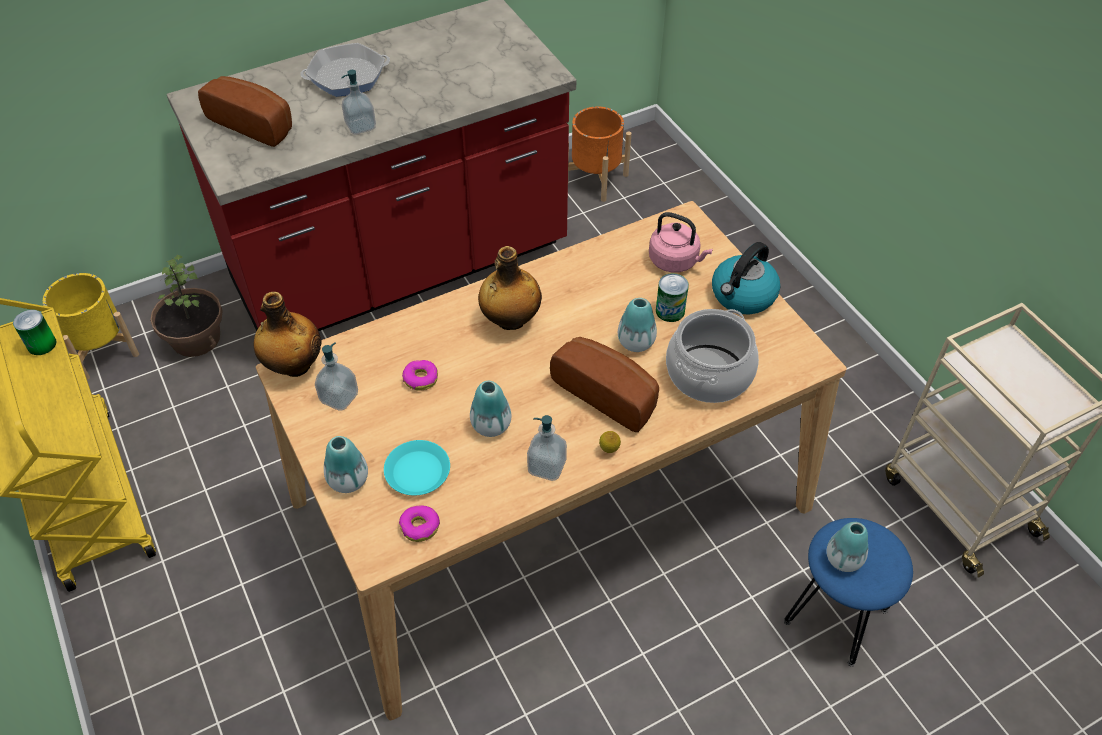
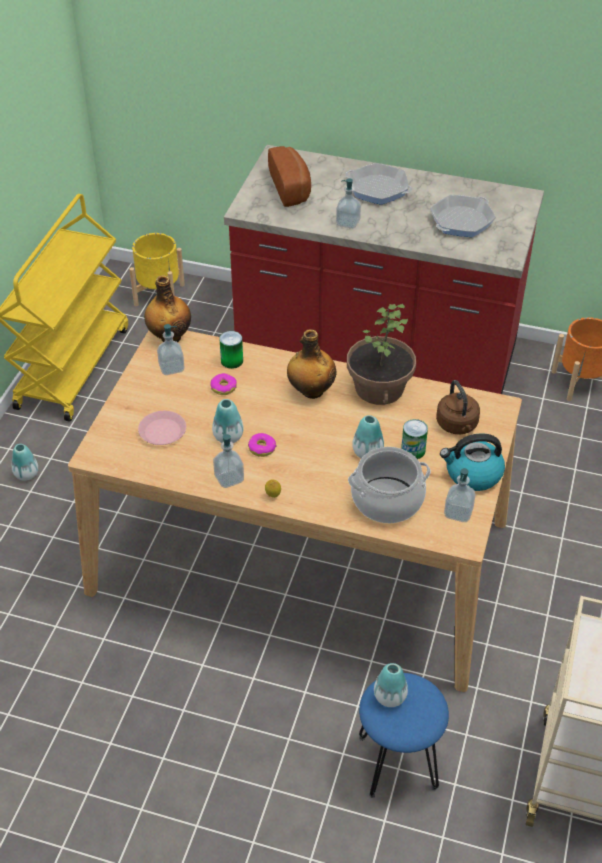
camera: 45 degrees right, 5 degrees down
can [13,309,57,355] -> can moved to [219,331,243,369]
potted plant [150,255,223,357] -> potted plant moved to [347,303,416,405]
vase [324,436,368,493] -> vase moved to [12,444,38,481]
turquoise plate [384,440,450,496] -> pink plate [138,411,186,445]
donut [399,505,440,542] -> donut moved to [248,433,277,457]
bread [550,337,659,432] -> none
pink kettle [649,212,713,272] -> brown kettle [436,380,480,435]
none -> frying pan [430,195,496,237]
none -> soap dispenser [444,468,475,522]

